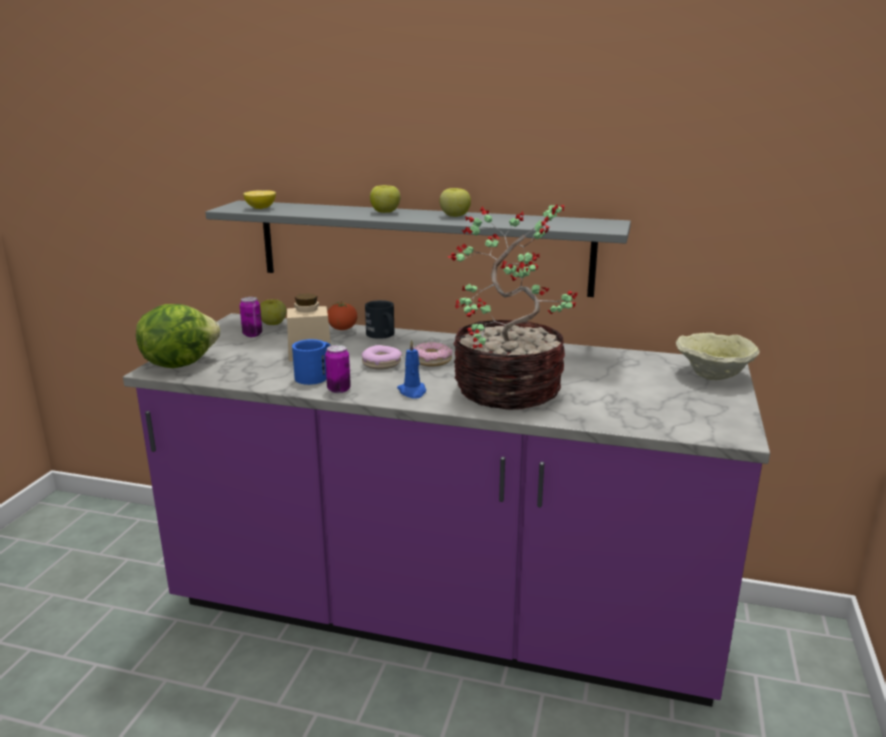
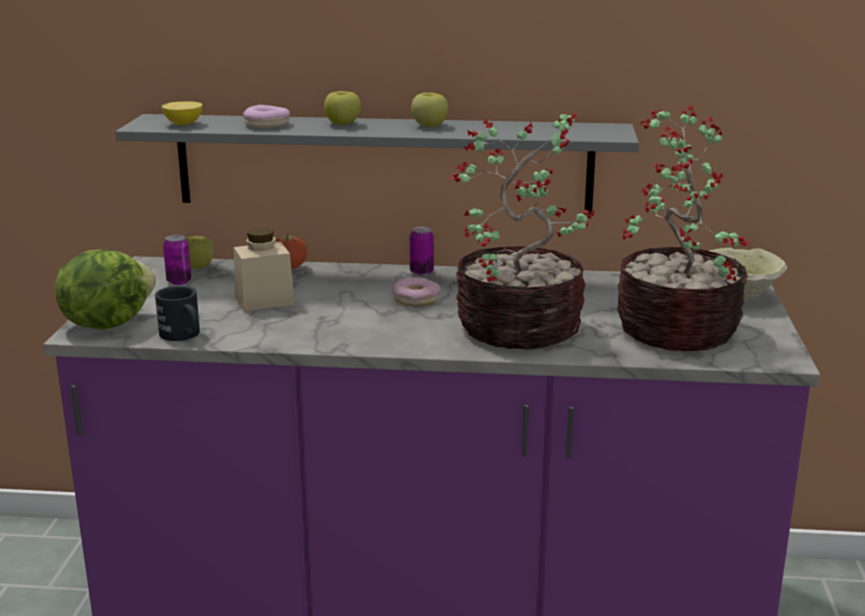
camera: 10 degrees left, 0 degrees up
blue mug [292,339,331,385] -> none
can [325,345,351,393] -> can moved to [410,227,434,276]
donut [362,345,402,369] -> donut moved to [243,105,290,129]
black mug [365,300,394,339] -> black mug moved to [155,286,200,341]
blue candle [397,339,426,399] -> none
none -> potted plant [617,105,749,351]

